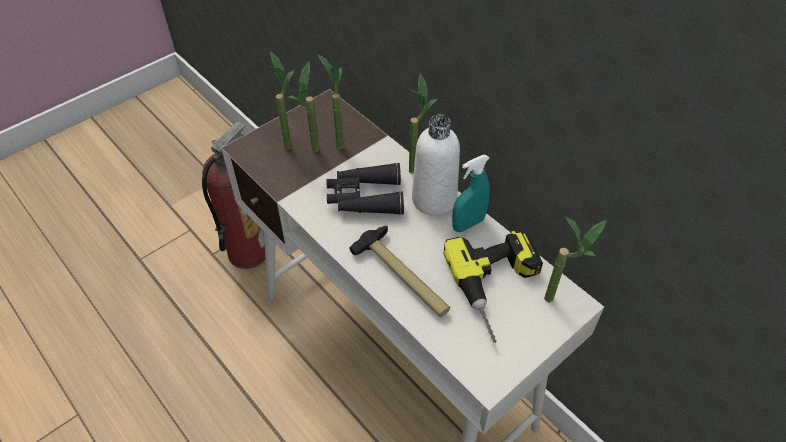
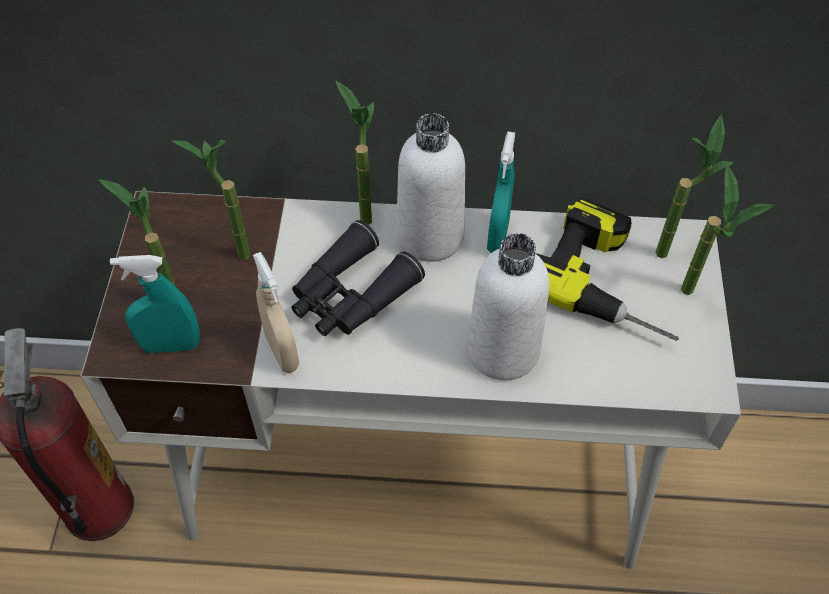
camera: 45 degrees left, 5 degrees up
potted plant [288,61,319,152] -> potted plant moved to [681,165,775,295]
hammer [349,226,450,317] -> white bottle [467,233,549,380]
none -> turquoise spray bottle [110,255,200,353]
none -> beige spray bottle [253,252,299,373]

